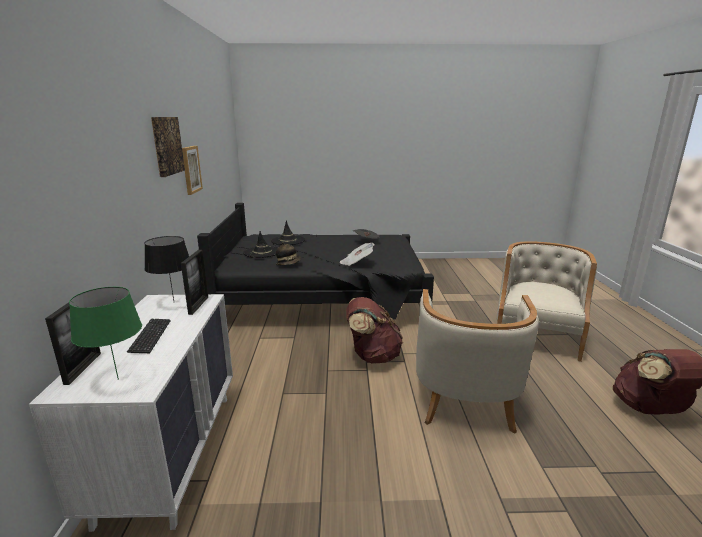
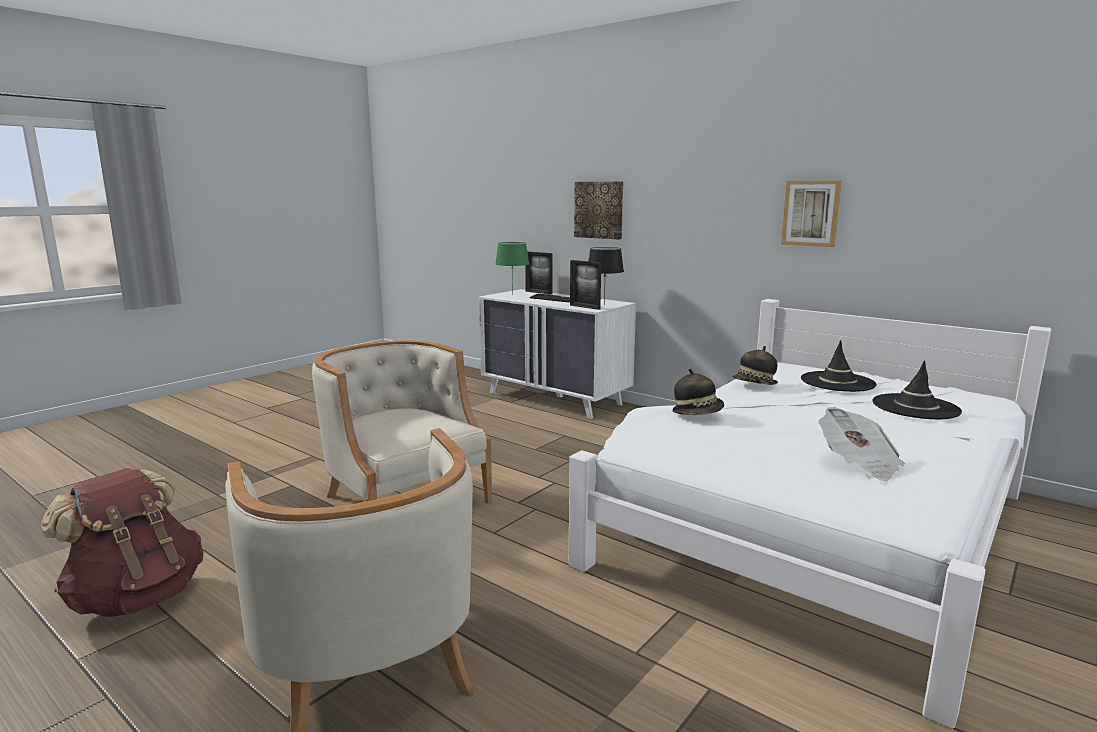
camera: 130 degrees right, 5 degrees down
picture [151,117,185,177] -> picture moved to [574,182,623,239]
black bed [197,203,434,320] -> white bed [569,299,1051,729]
newspaper [340,243,375,266] -> hat [672,369,724,415]
brown backpack [346,297,403,364] -> none

